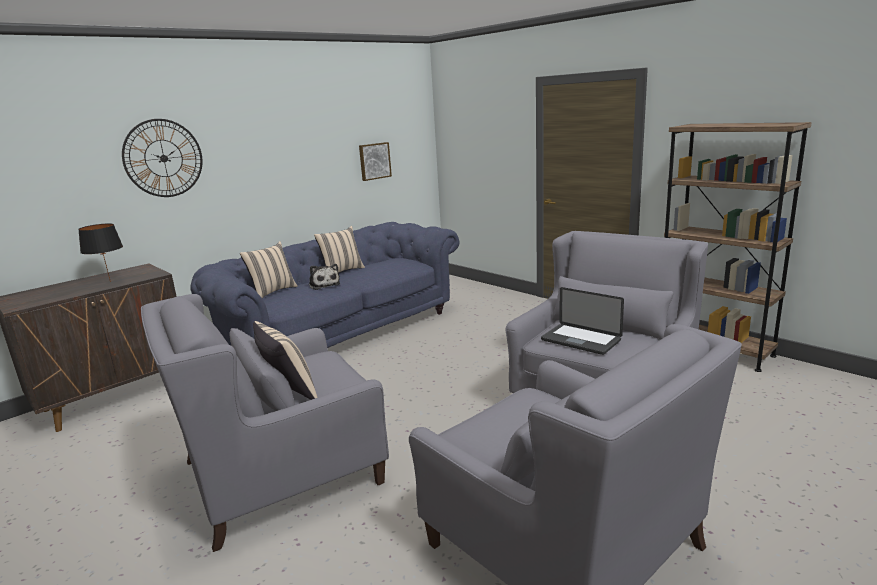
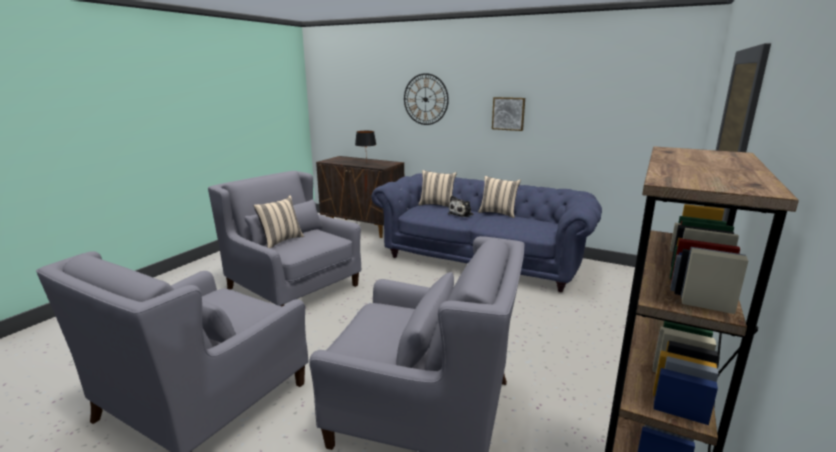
camera: 70 degrees right, 0 degrees up
picture [359,142,392,181] -> picture moved to [492,97,525,131]
laptop [541,287,624,355] -> none

